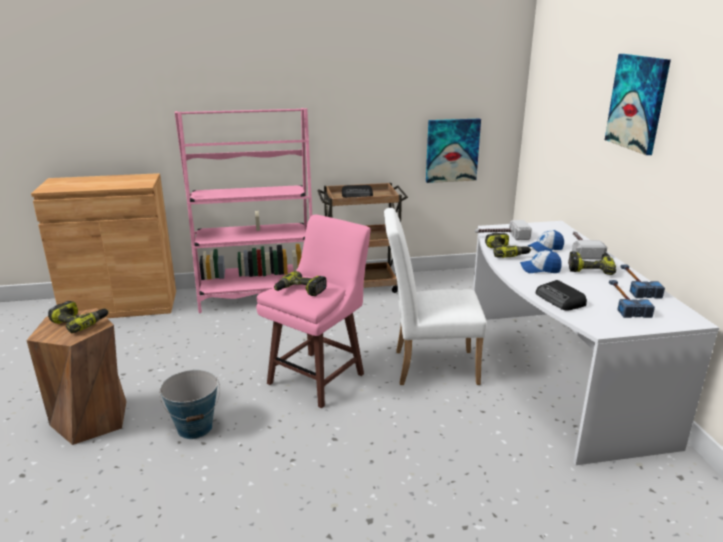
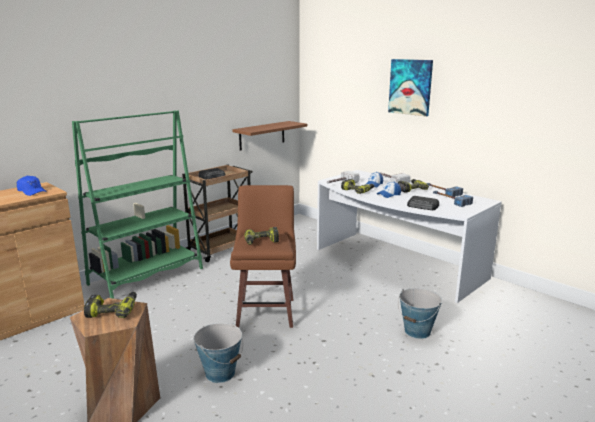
camera: 35 degrees left, 5 degrees down
pink bookcase [175,108,312,313] -> green bookcase [72,110,203,299]
pink stool [256,215,370,408] -> brown stool [230,185,296,328]
white chair [384,208,487,385] -> none
picture [426,118,481,183] -> brown shelf [232,121,307,151]
none -> blue cap [17,176,47,196]
none -> bucket [398,288,442,339]

